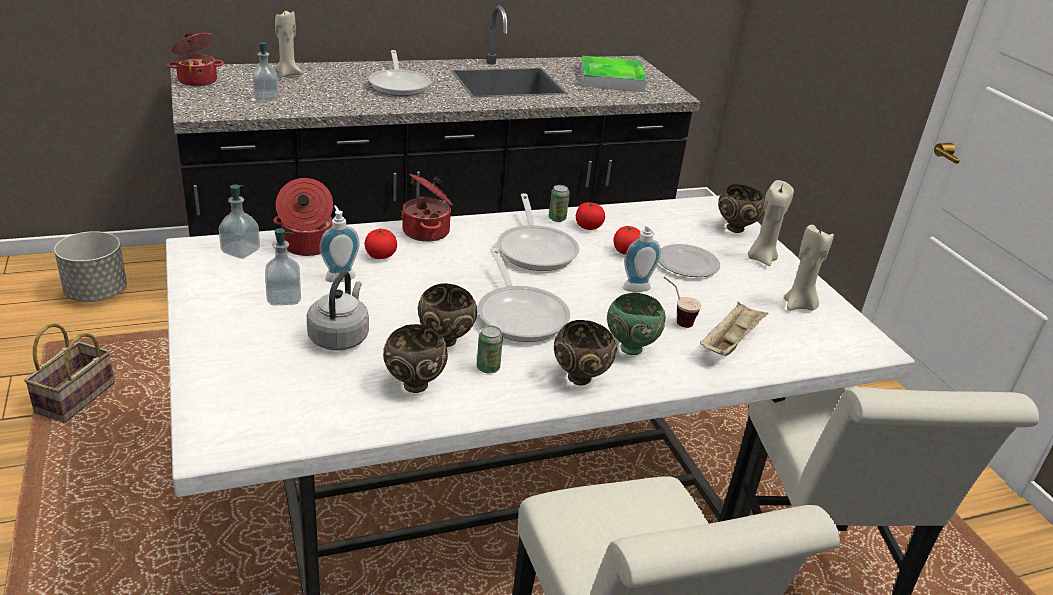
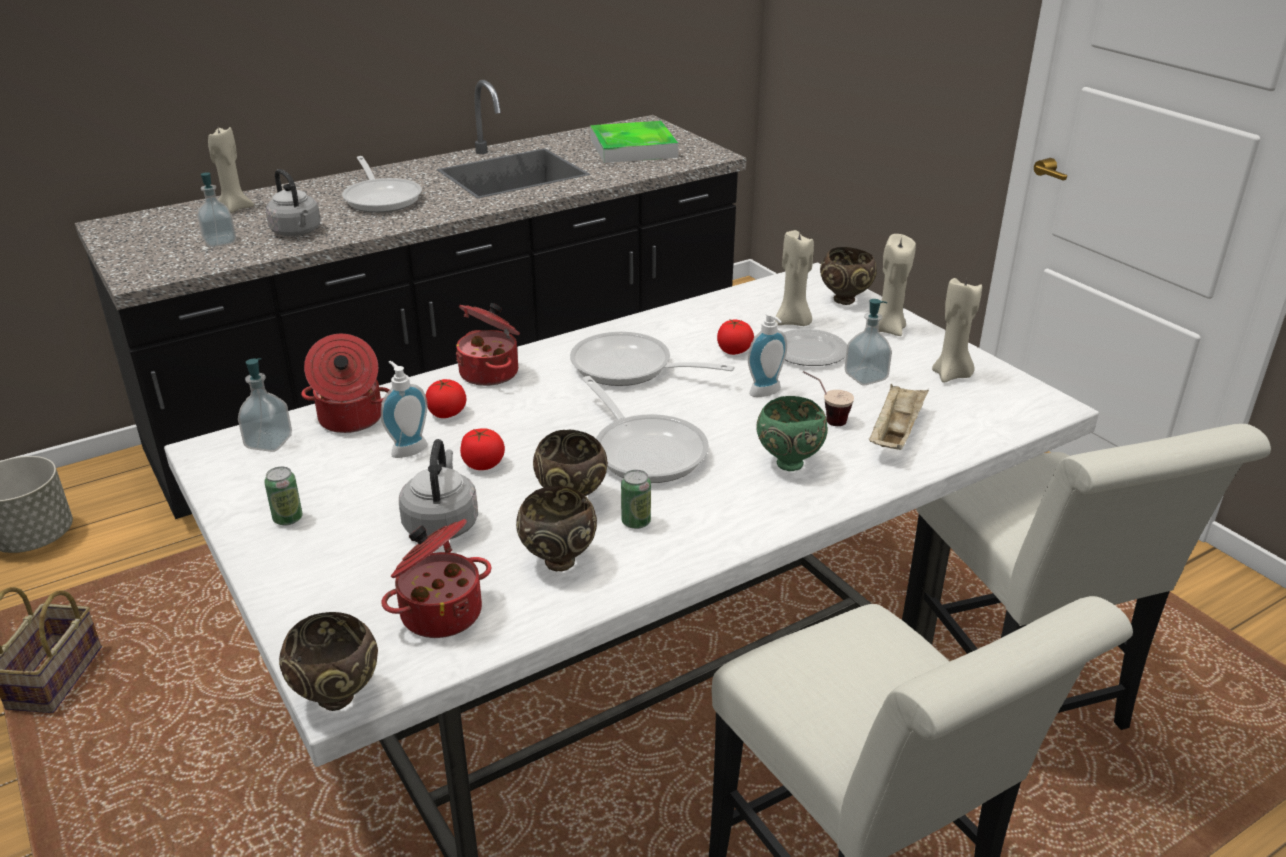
camera: 10 degrees left, 0 degrees up
cooking pot [167,33,224,86] -> cooking pot moved to [381,519,492,638]
soap dispenser [265,228,301,306] -> soap dispenser moved to [845,299,892,385]
frying pan [497,193,579,271] -> frying pan turned 135 degrees clockwise [570,332,735,386]
can [549,185,570,222] -> can moved to [264,467,303,525]
brown bowl [554,320,617,386] -> brown bowl moved to [279,612,378,711]
tomato [576,202,605,230] -> tomato moved to [460,428,505,470]
none -> grey kettle [266,169,321,236]
none -> beige candle [775,230,814,326]

